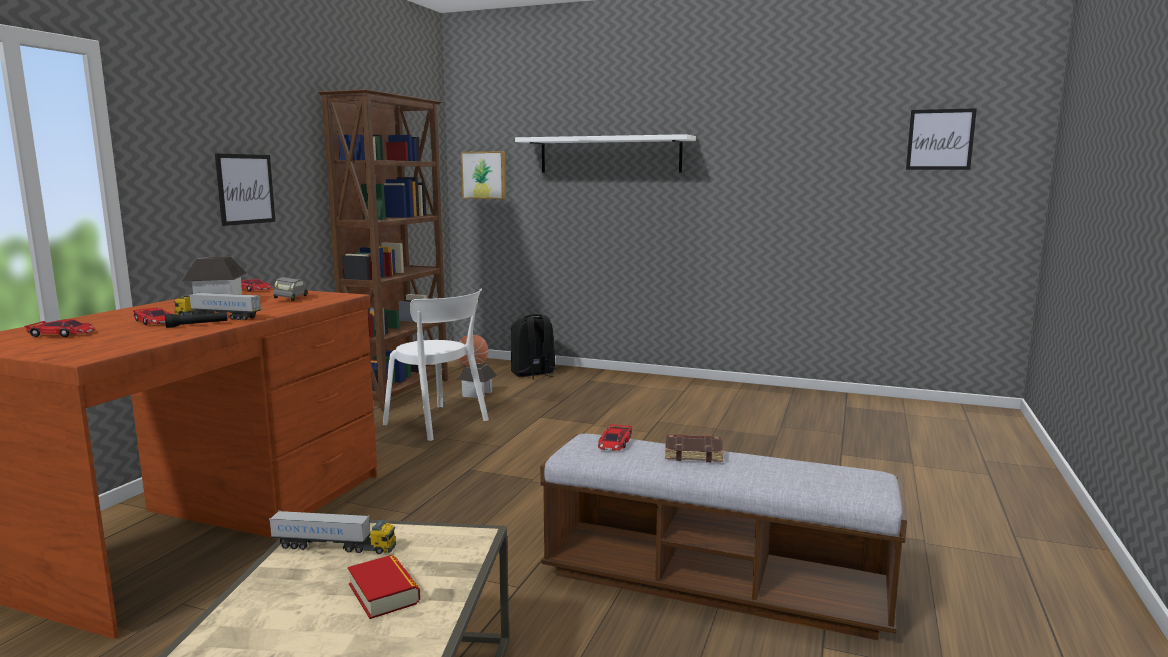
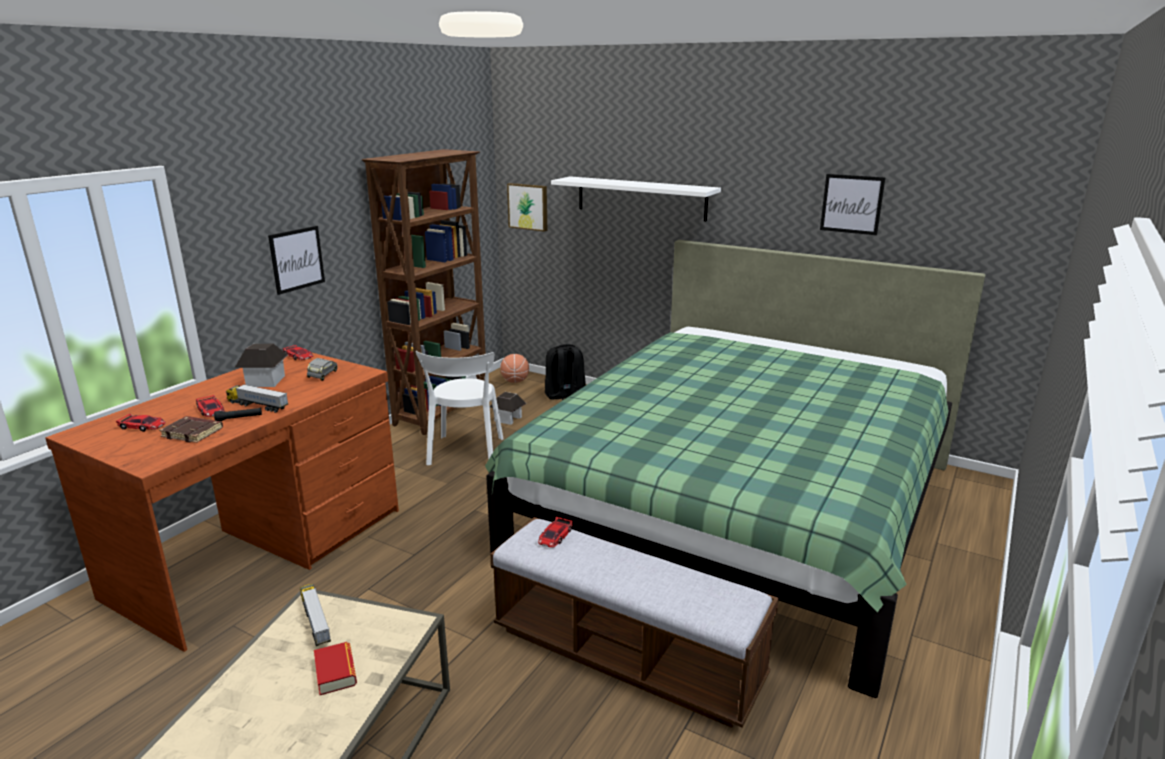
camera: 10 degrees right, 10 degrees up
toy truck [269,511,396,554] -> toy truck turned 135 degrees counterclockwise [300,584,331,646]
white chair [383,288,489,441] -> white chair turned 45 degrees clockwise [415,351,504,465]
brown book [665,435,723,462] -> brown book moved to [159,416,223,443]
picture [906,108,977,170] -> picture moved to [820,174,885,235]
none -> green bed [485,240,985,698]

